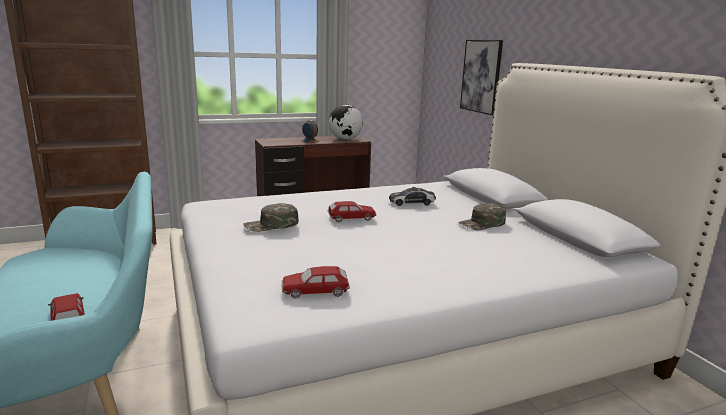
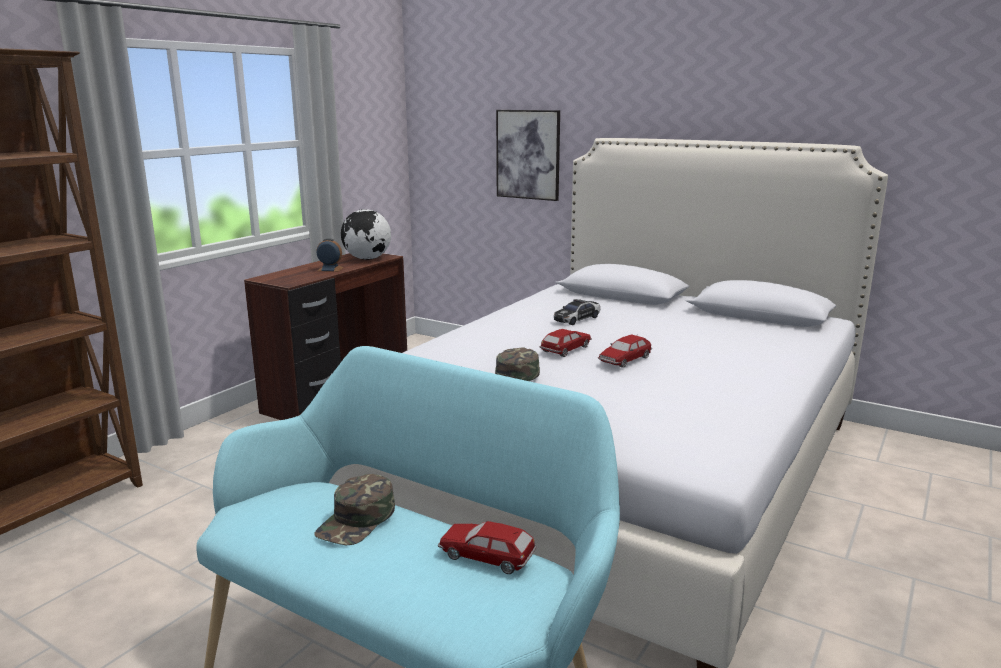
camera: 35 degrees left, 0 degrees up
toy car [282,266,350,299] -> toy car moved to [598,334,652,368]
green cap [458,203,506,230] -> green cap moved to [315,474,395,545]

